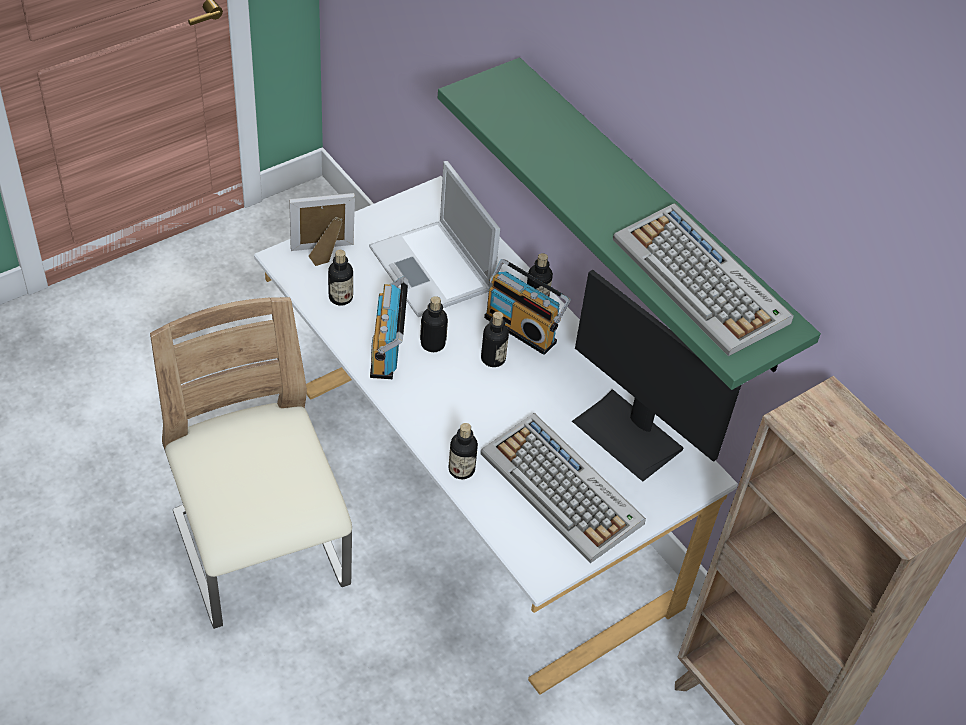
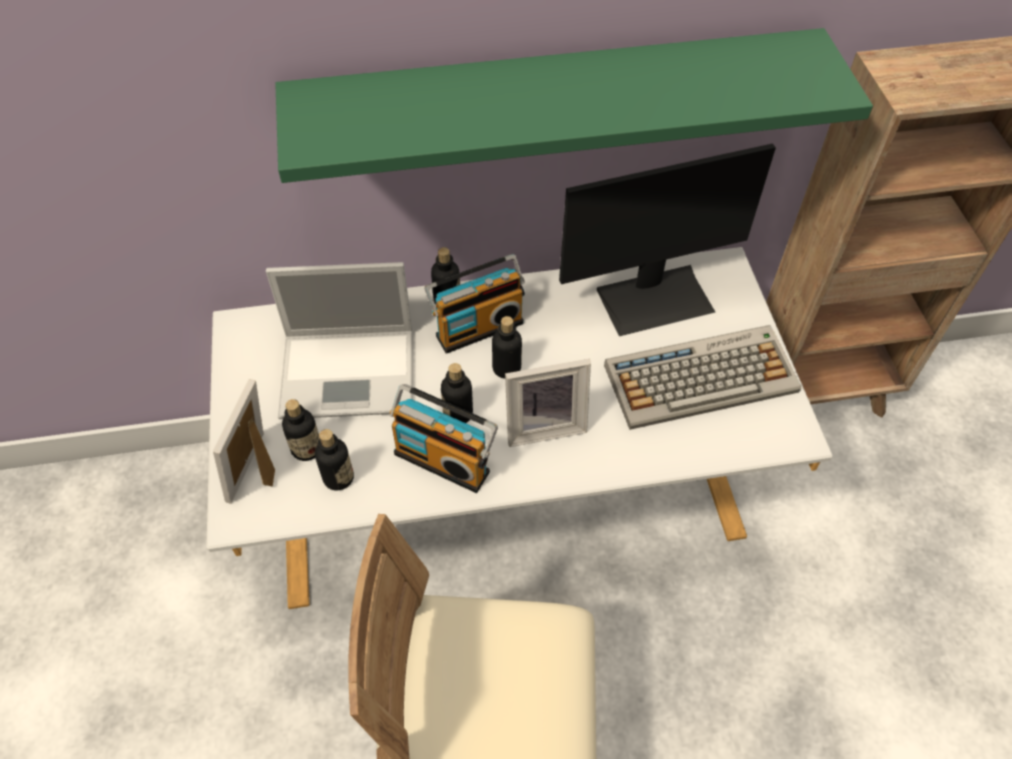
camera: 60 degrees left, 5 degrees up
bottle [449,423,478,479] -> bottle moved to [282,399,319,461]
keyboard [613,203,794,356] -> none
none -> picture frame [505,359,591,447]

